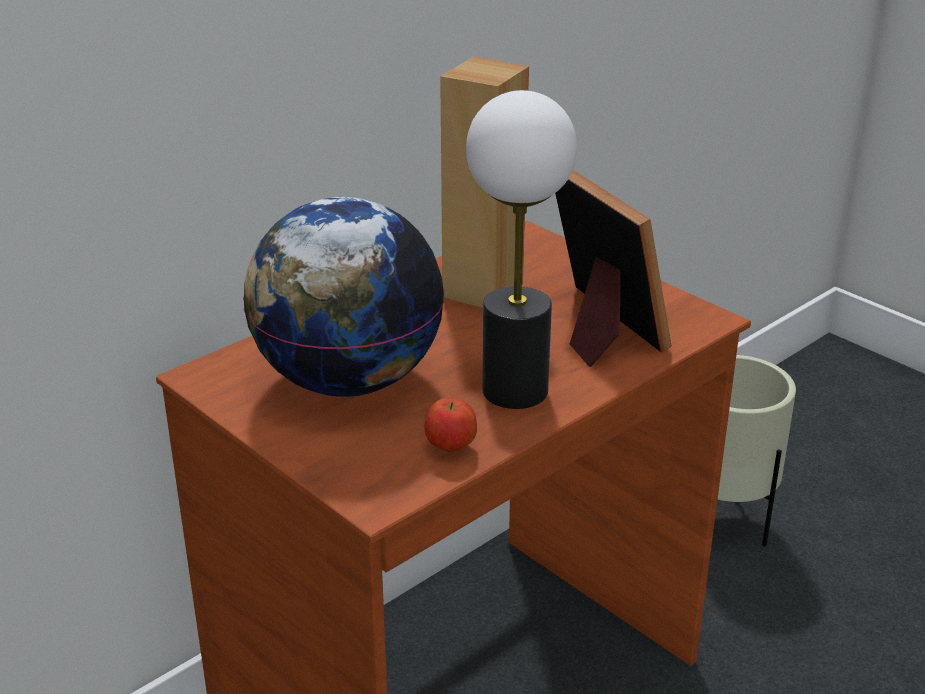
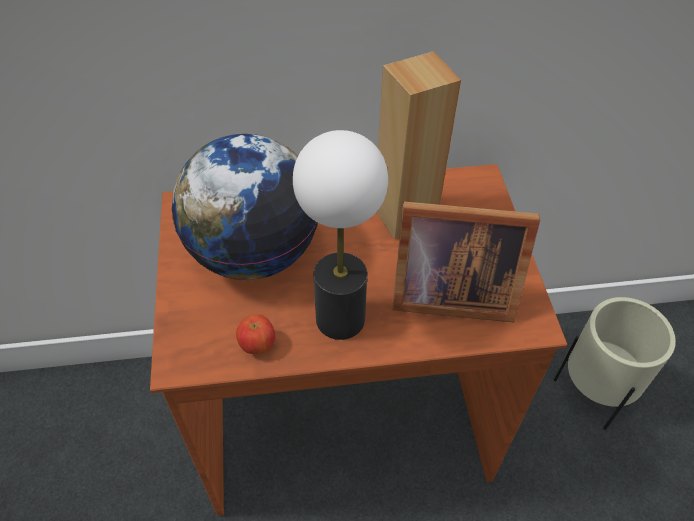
camera: 35 degrees right, 20 degrees up
picture frame [555,170,672,367] -> picture frame turned 90 degrees clockwise [392,202,540,323]

